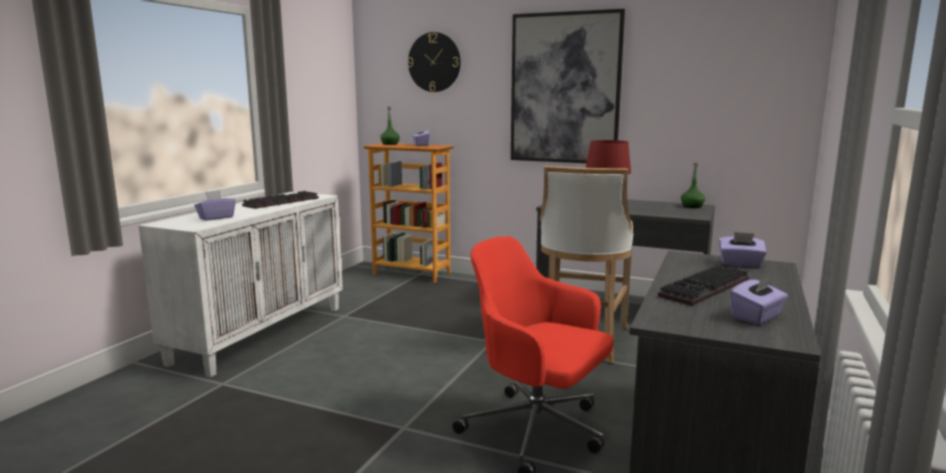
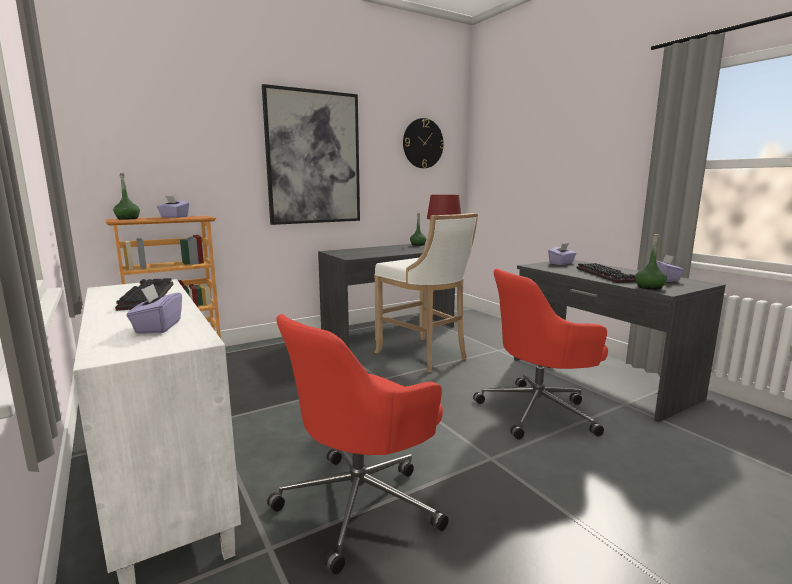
camera: 55 degrees left, 0 degrees up
wall clock [407,32,461,92] -> wall clock moved to [403,118,444,168]
none -> red office chair [267,314,449,574]
none -> green bottle [635,234,667,290]

